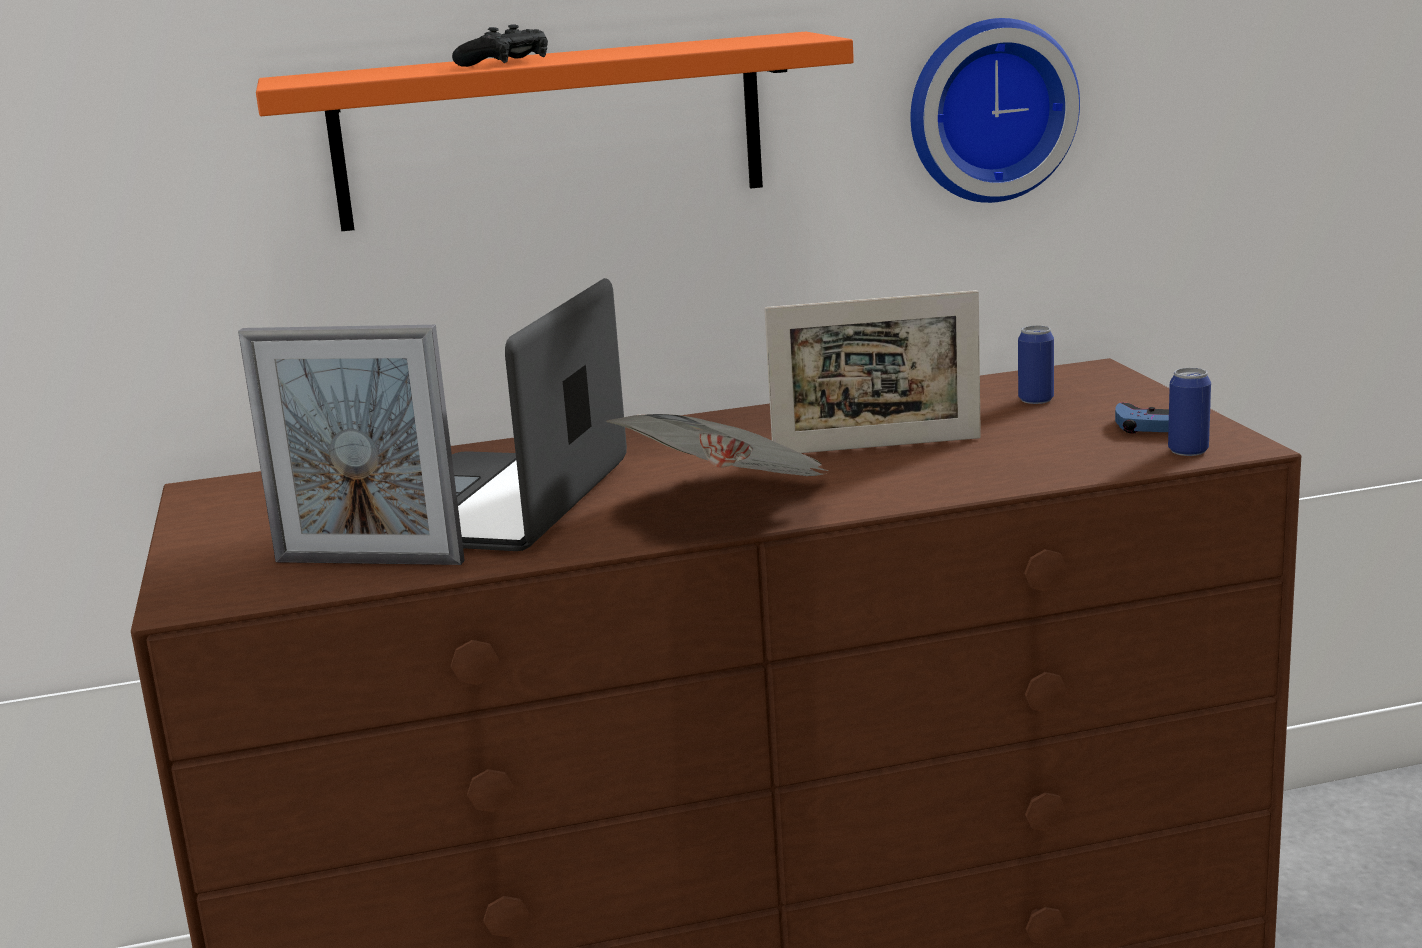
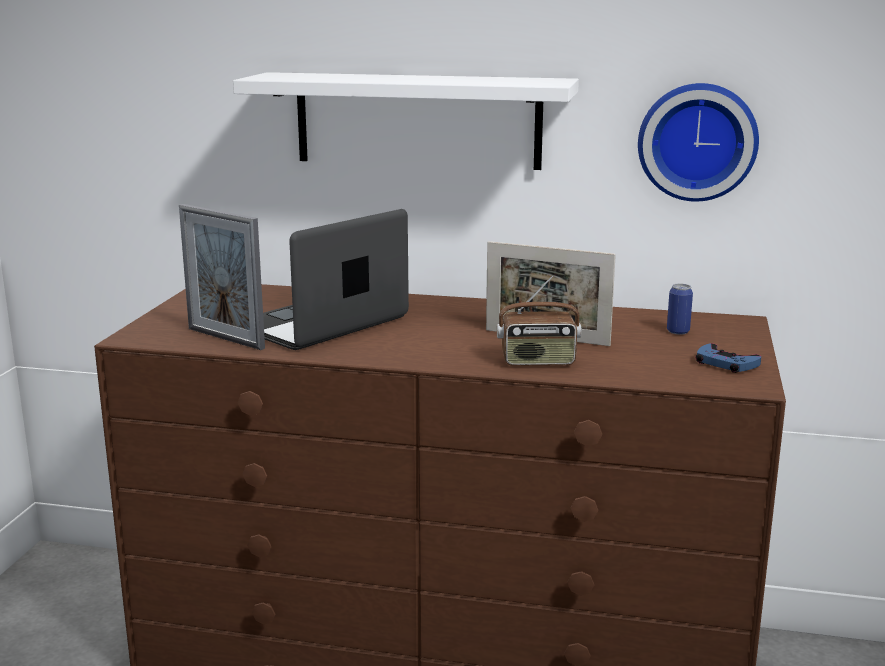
camera: 25 degrees right, 0 degrees up
orange shelf [256,32,854,231] -> white shelf [233,72,579,170]
black game controller [452,24,548,67] -> none
newspaper [606,414,829,476] -> none
can [1168,368,1211,456] -> none
none -> radio [497,276,581,366]

